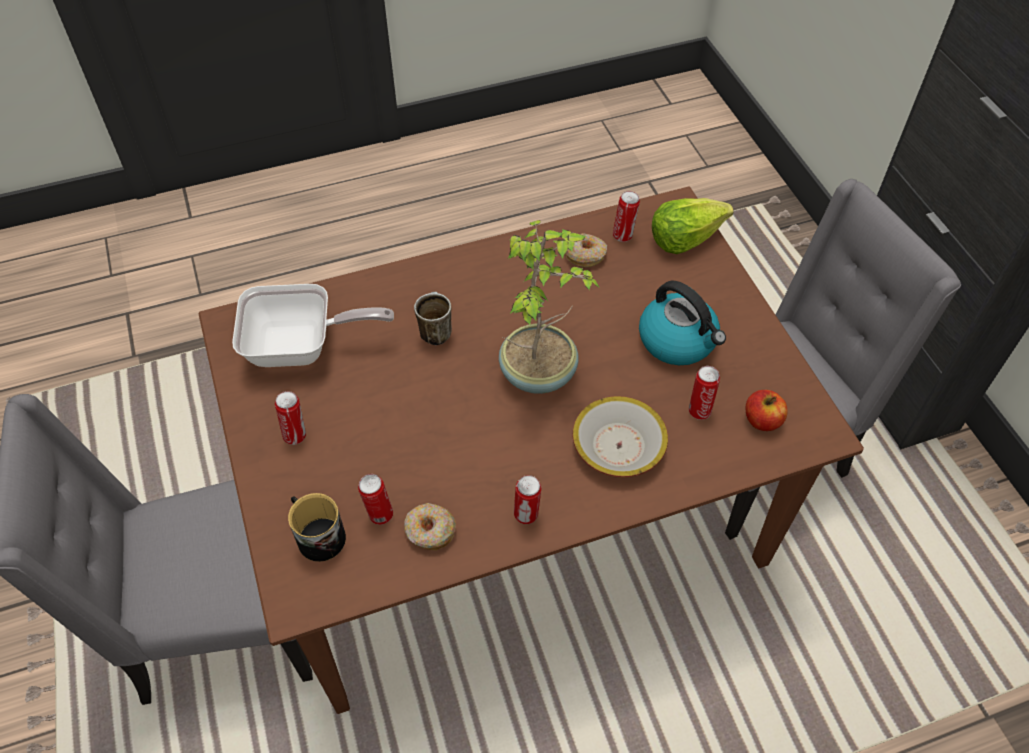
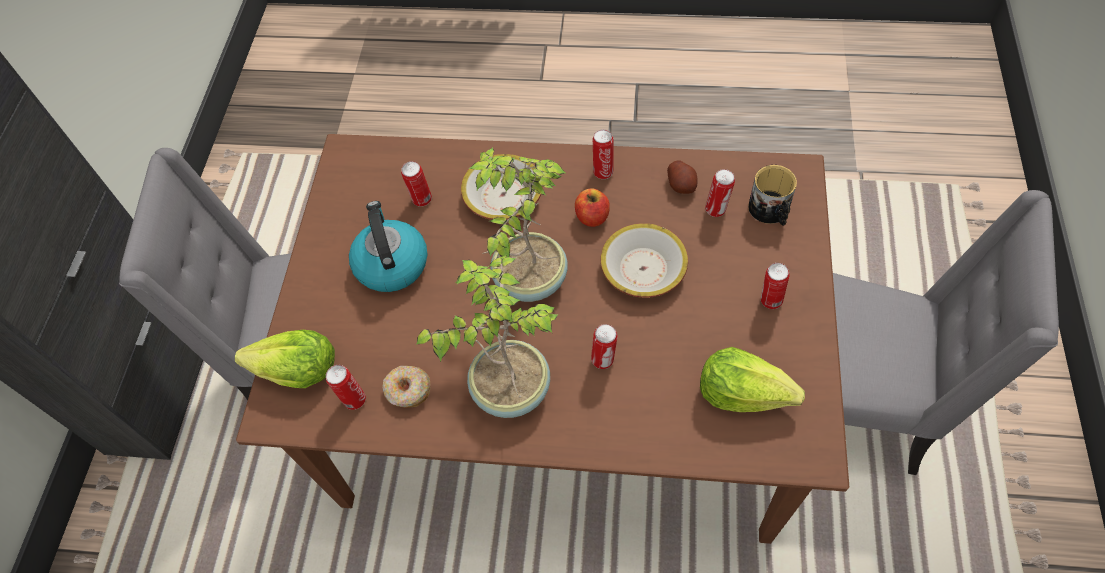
camera: 150 degrees left, 5 degrees up
frying pan [232,284,394,367] -> lettuce [700,347,805,412]
donut [404,503,456,550] -> potato [667,161,698,194]
mug [414,292,452,345] -> can [591,324,618,369]
apple [746,390,788,431] -> apple moved to [575,188,610,227]
none -> potted plant [416,255,559,418]
none -> bowl [600,223,688,298]

